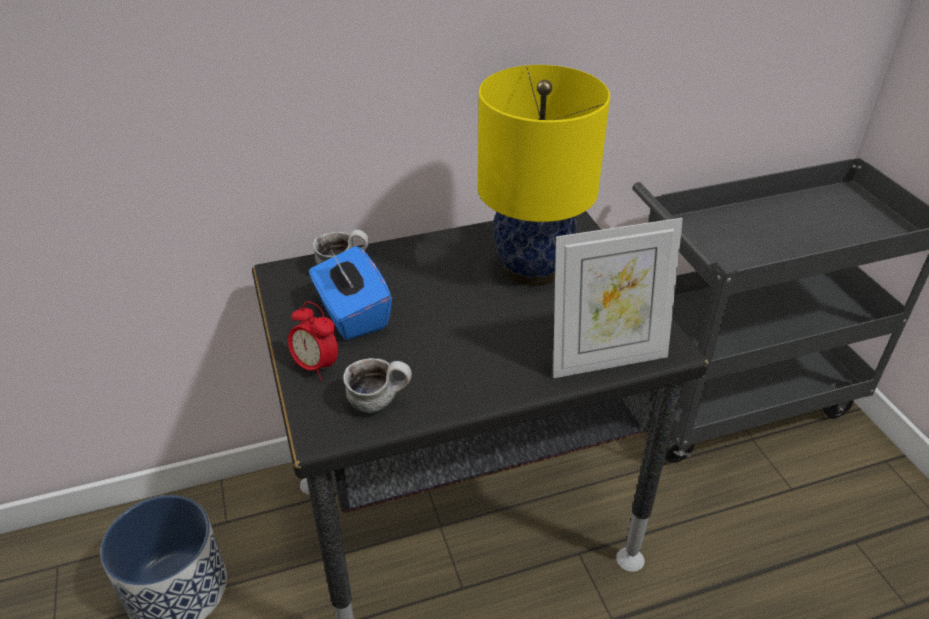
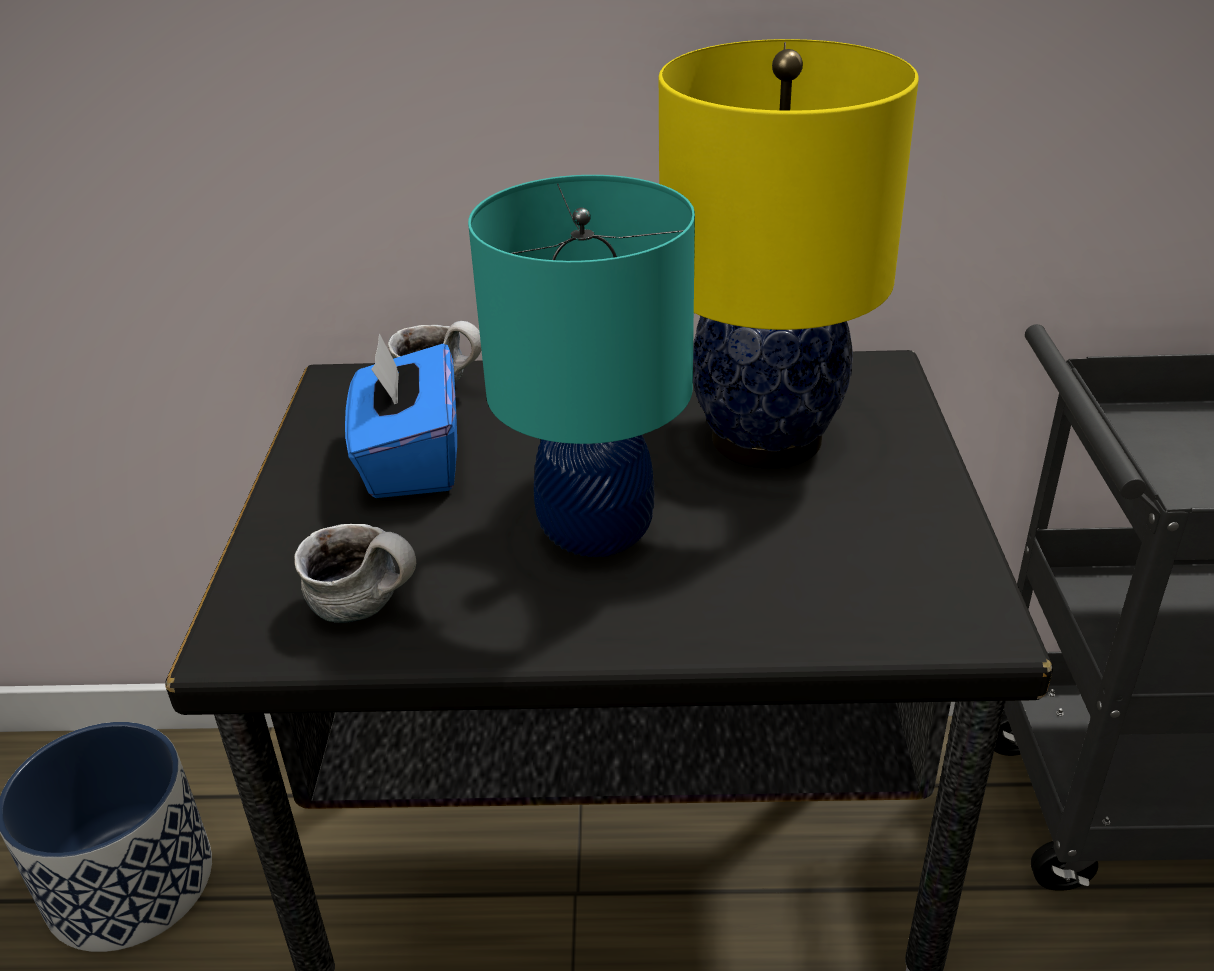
camera: 20 degrees right, 5 degrees down
alarm clock [288,301,338,380] -> none
picture frame [553,218,683,378] -> none
none -> turquoise table lamp [468,175,695,557]

